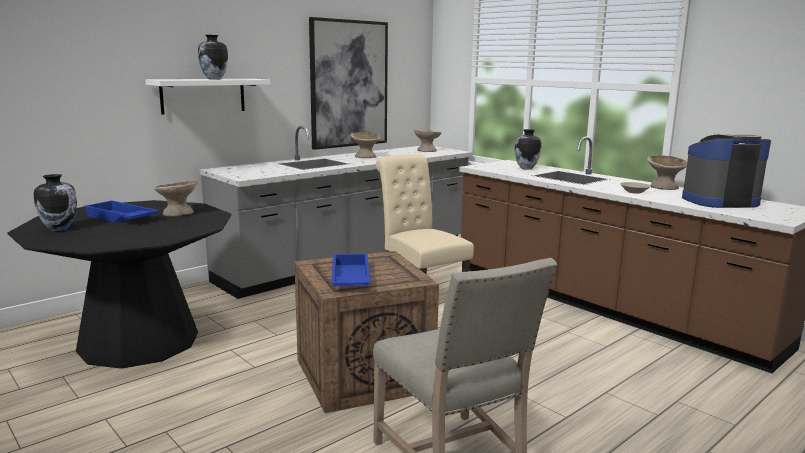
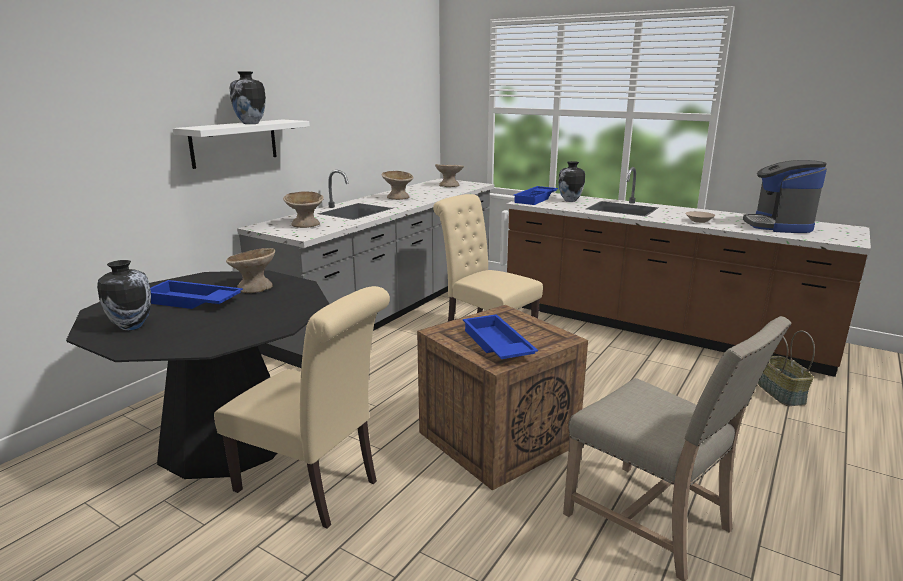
camera: 15 degrees left, 5 degrees up
picture [309,17,388,150] -> none
beige bowl [647,155,687,190] -> beige bowl moved to [283,191,324,228]
coffee machine [682,135,771,208] -> coffee machine turned 60 degrees counterclockwise [743,160,827,233]
none -> beige chair [214,286,390,529]
none -> blue tray [513,186,558,205]
none -> basket [758,331,815,406]

